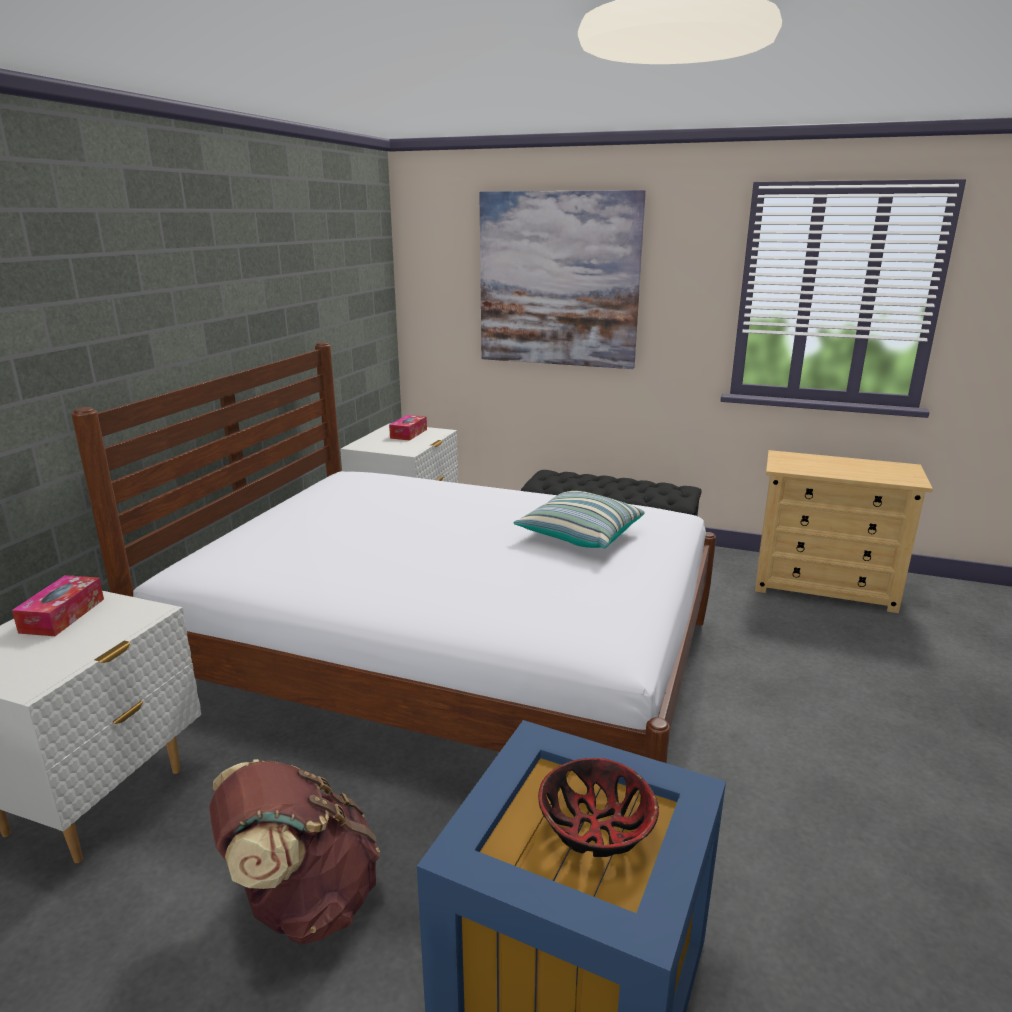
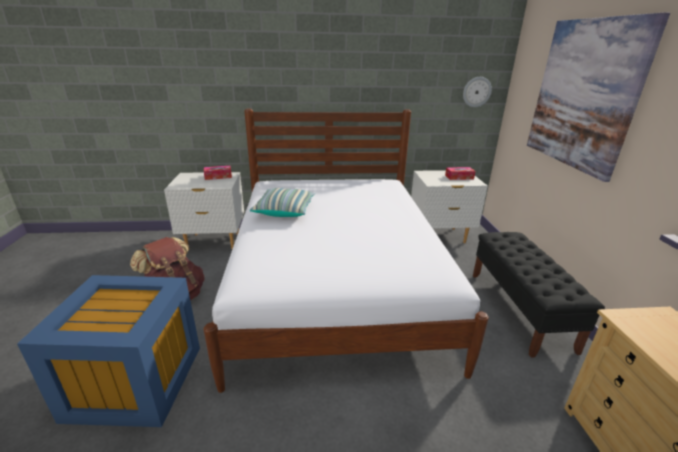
camera: 65 degrees right, 5 degrees up
pillow [514,491,645,548] -> pillow moved to [249,188,315,217]
bowl [538,758,659,857] -> none
none -> wall clock [463,77,492,107]

